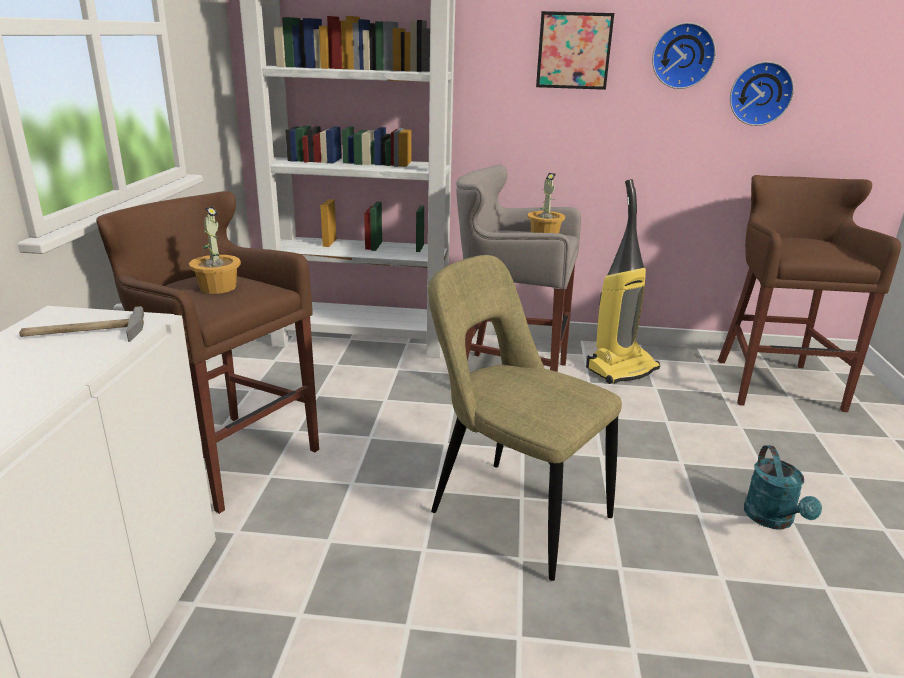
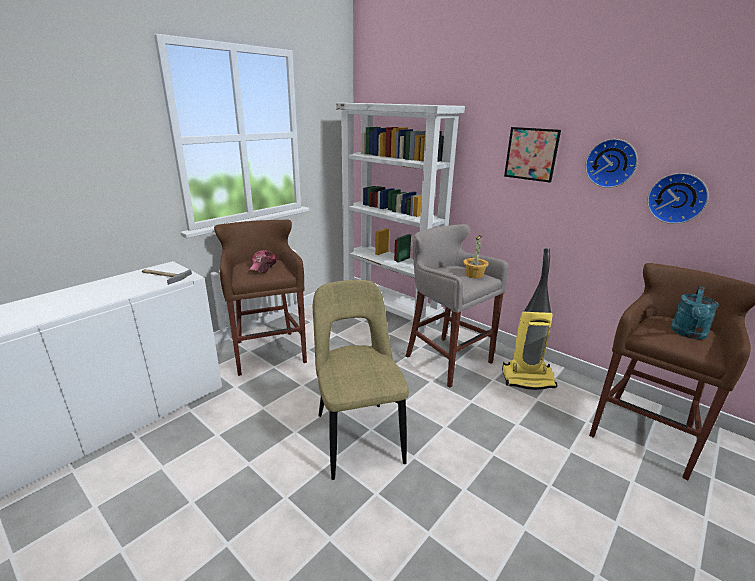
camera: 35 degrees right, 0 degrees up
potted plant [189,206,241,294] -> cap [248,250,277,273]
turquoise watering can [744,445,822,530] -> turquoise watering can moved to [670,286,719,339]

